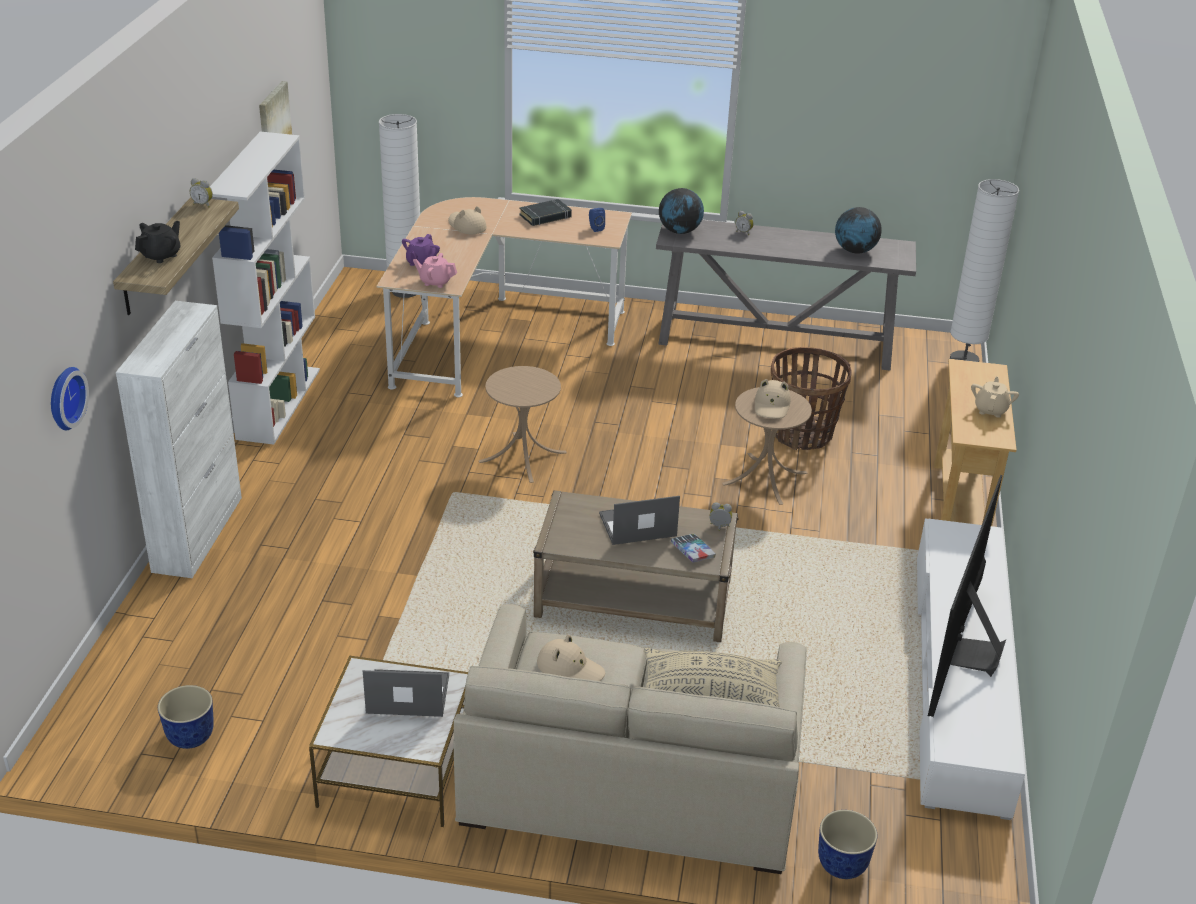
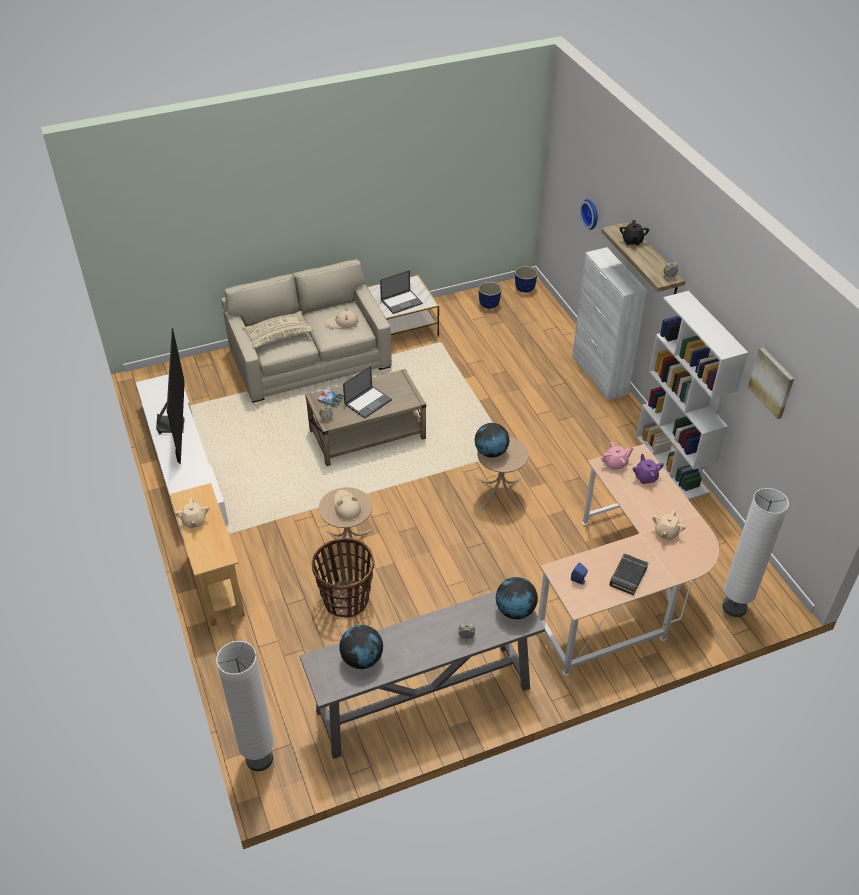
camera: 150 degrees right, 10 degrees up
beige hat [448,206,487,234] -> beige teapot [652,510,686,541]
planter [818,810,877,879] -> planter moved to [515,266,538,293]
none -> globe [475,423,509,458]

